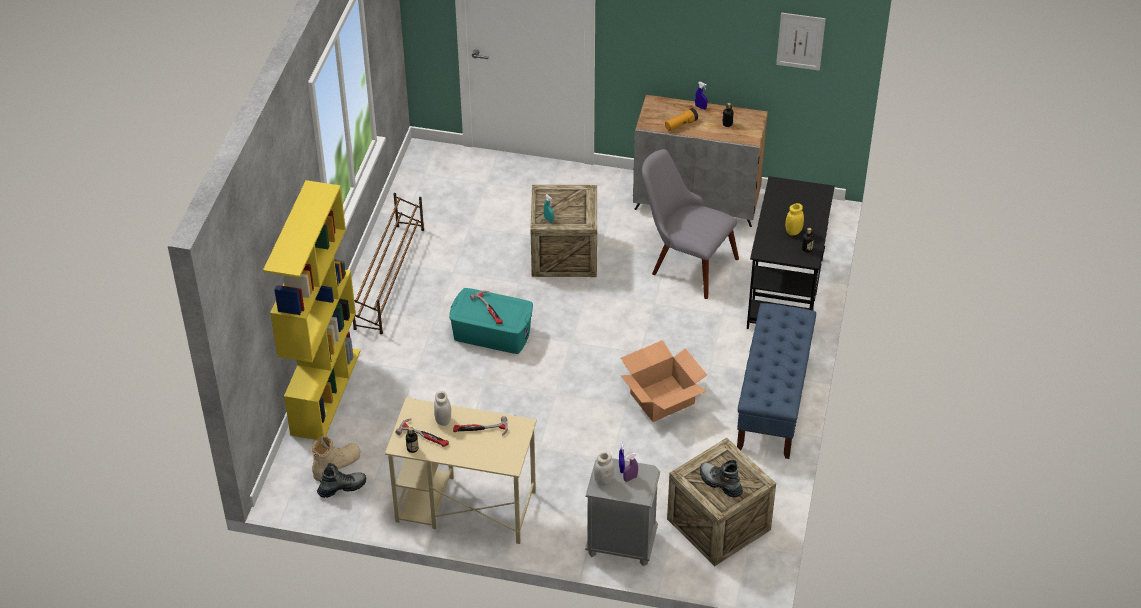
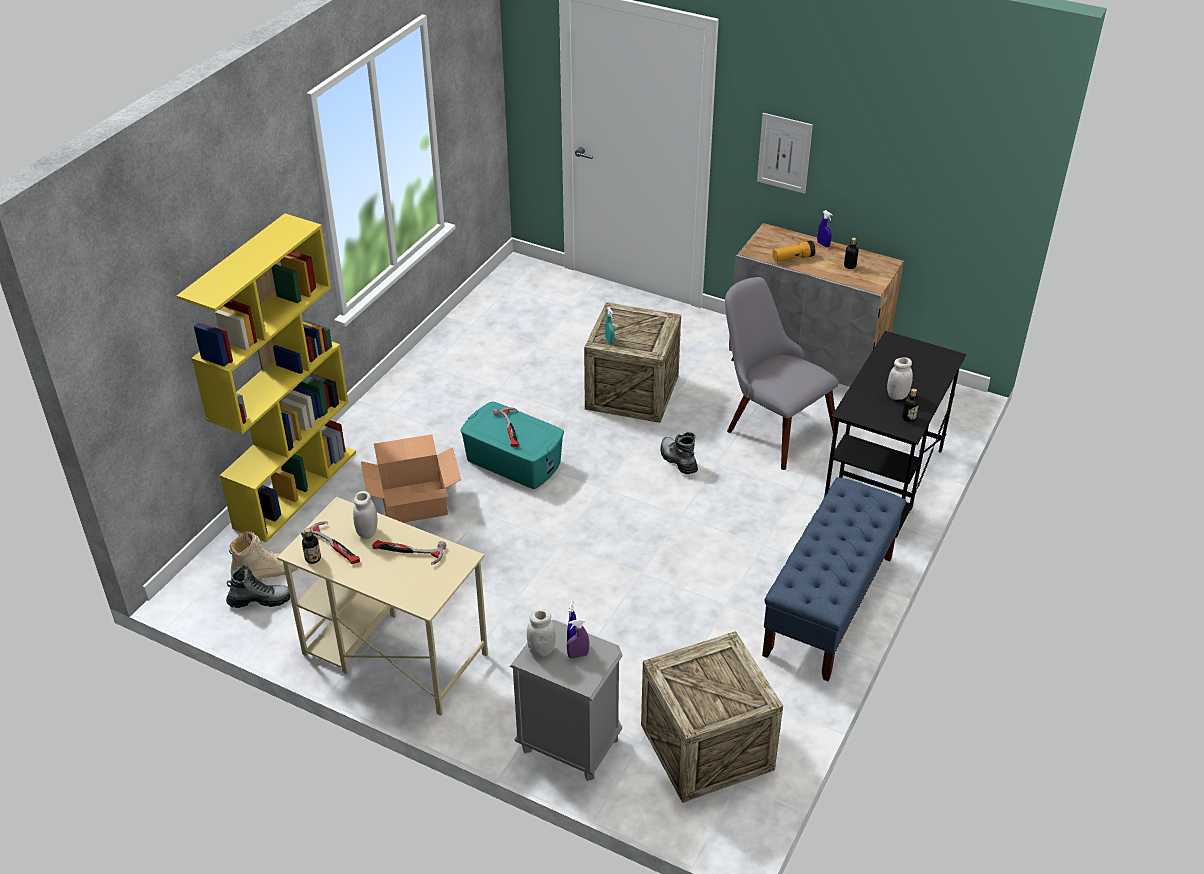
camera: 15 degrees right, 5 degrees down
brown shoe rack [353,193,424,334] -> none
cardboard box [620,340,707,422] -> cardboard box moved to [361,434,461,523]
boot [700,460,743,498] -> boot moved to [660,432,698,474]
picture [776,13,826,71] -> picture moved to [757,113,813,194]
yellow jar [785,203,804,236] -> white jar [887,357,913,400]

